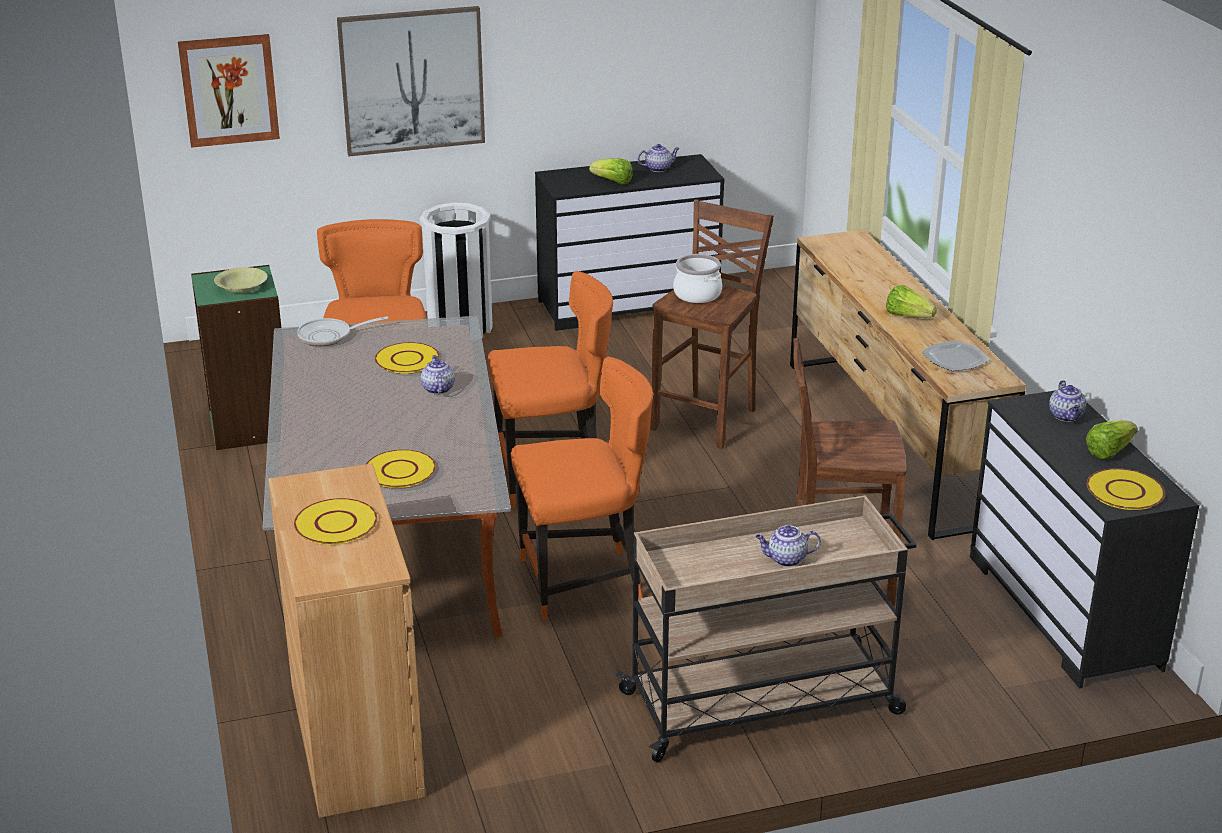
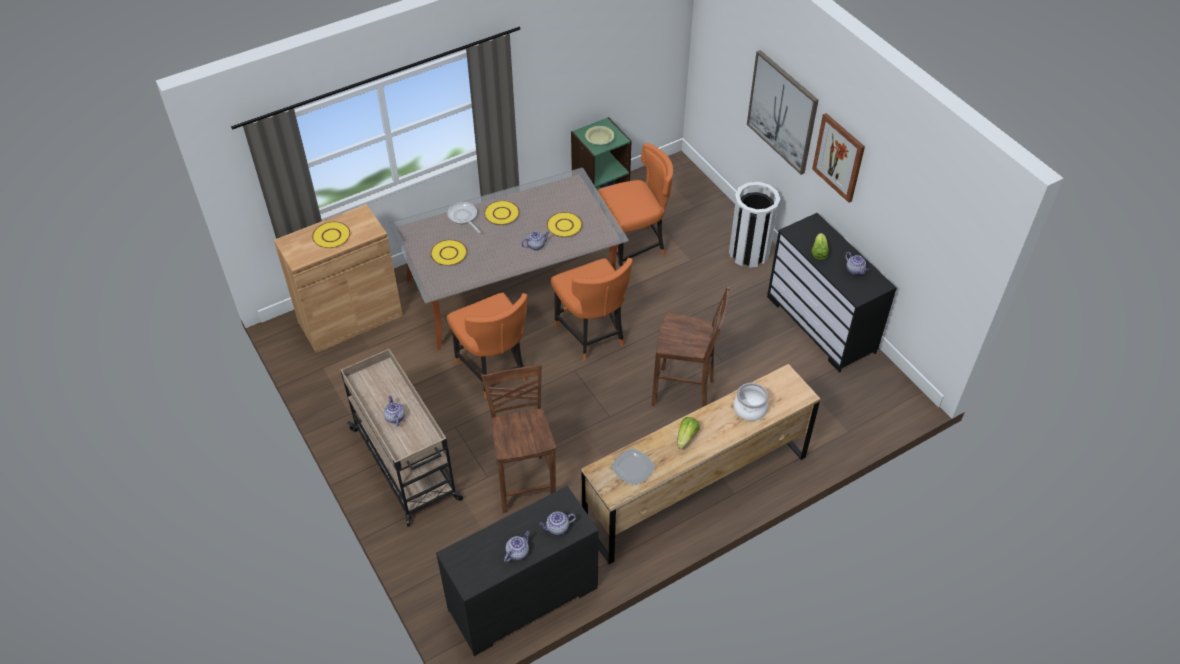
camera: 75 degrees right, 20 degrees up
picture [178,34,280,148] -> picture moved to [812,113,865,203]
frying pan [297,316,388,346] -> frying pan moved to [447,202,481,233]
cooking pot [673,254,722,303] -> cooking pot moved to [734,383,768,421]
lettuce [1086,420,1138,459] -> teapot [504,530,530,562]
yellow plate [1087,468,1165,510] -> yellow plate moved to [484,200,520,225]

